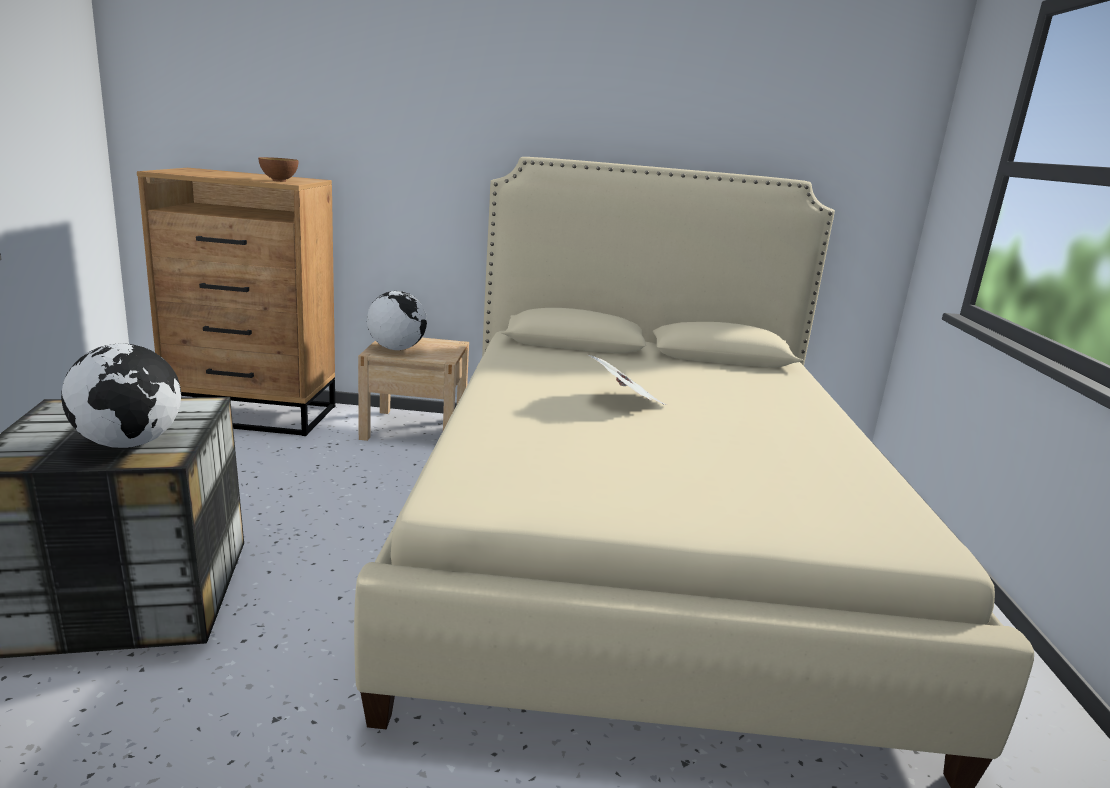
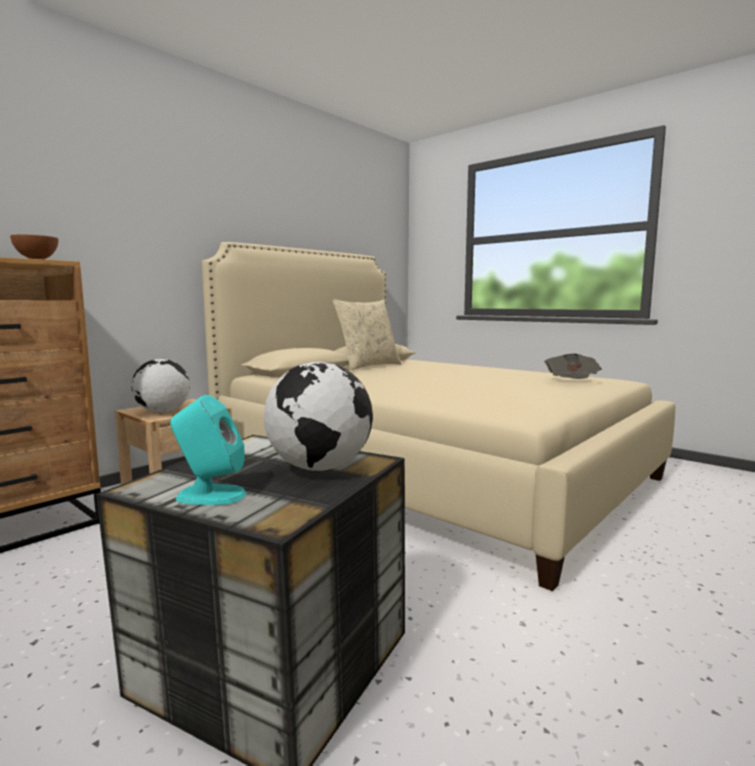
camera: 50 degrees left, 10 degrees down
newspaper [588,355,667,405] -> newspaper moved to [544,354,602,379]
none -> turquoise speaker [170,395,246,505]
none -> beige pillow [333,300,402,370]

